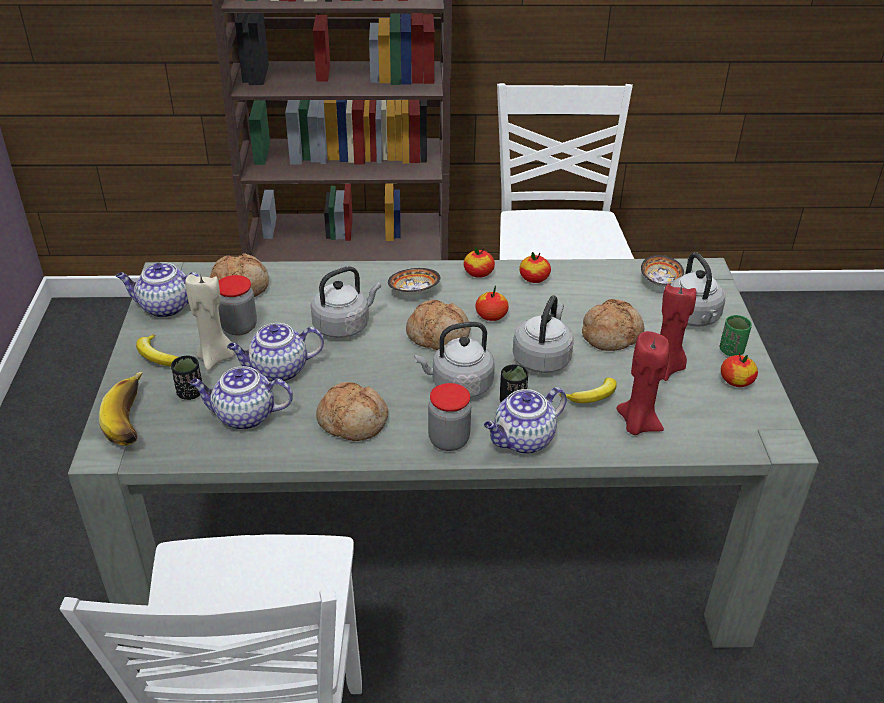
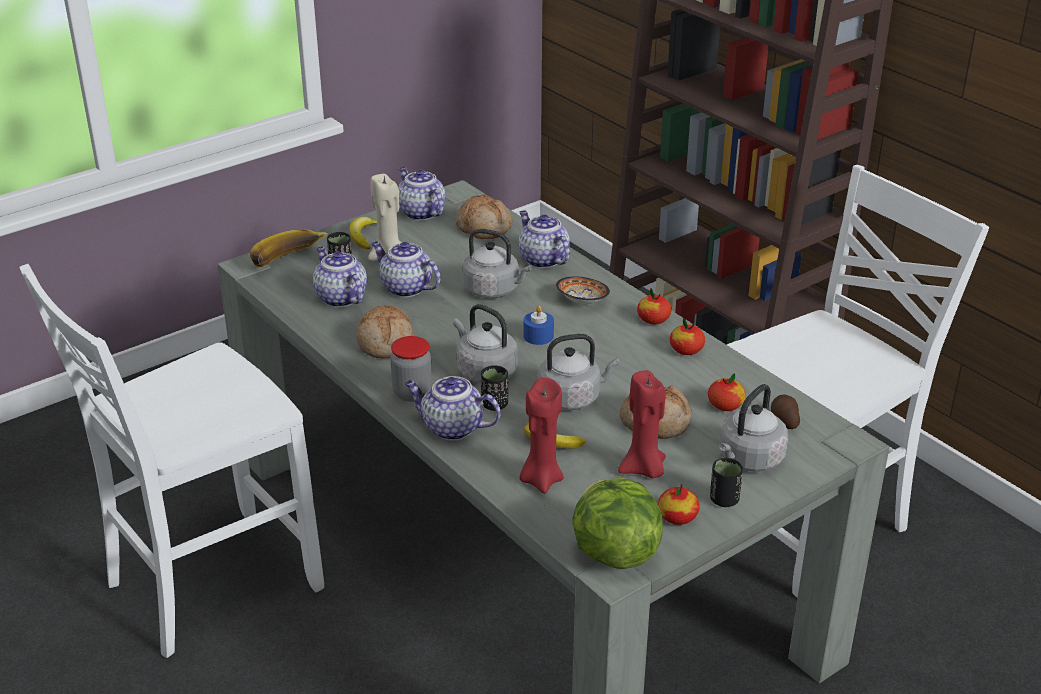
camera: 55 degrees right, 5 degrees down
jar [218,275,257,336] -> none
bread [406,300,471,350] -> blue candle [524,305,554,345]
apple [475,285,509,321] -> apple moved to [708,373,745,411]
bowl [641,255,684,287] -> potato [771,394,800,429]
green cup [720,315,752,356] -> black cup [710,458,743,507]
none -> teapot [518,210,570,268]
none -> lettuce [572,478,663,569]

